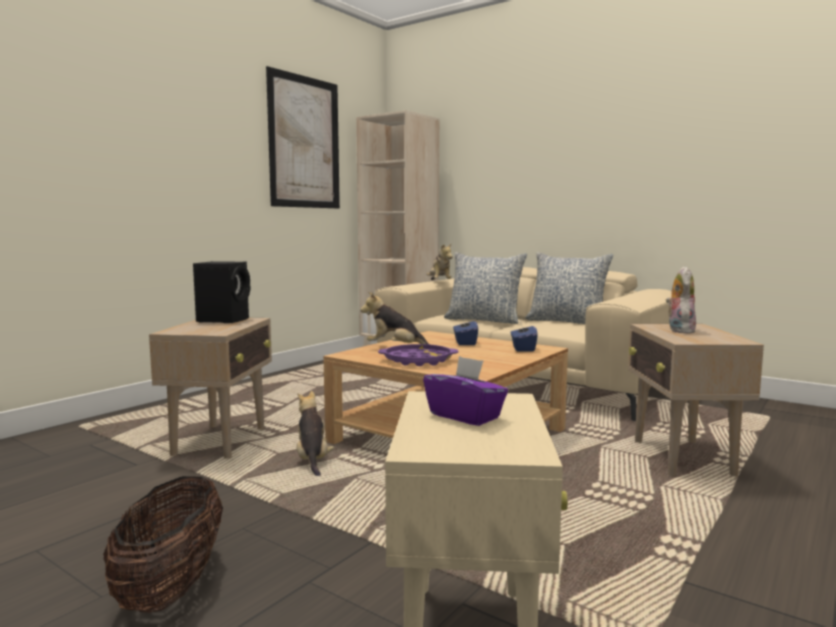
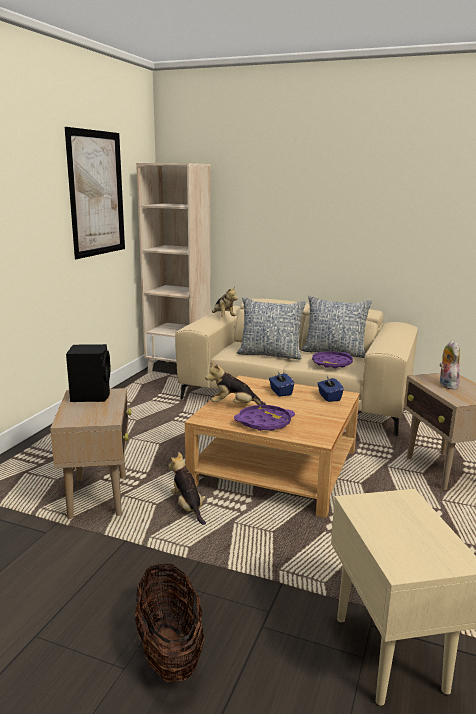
camera: 15 degrees left, 10 degrees up
purple tissue box [423,356,508,426] -> none
none -> purple tray [312,351,353,369]

